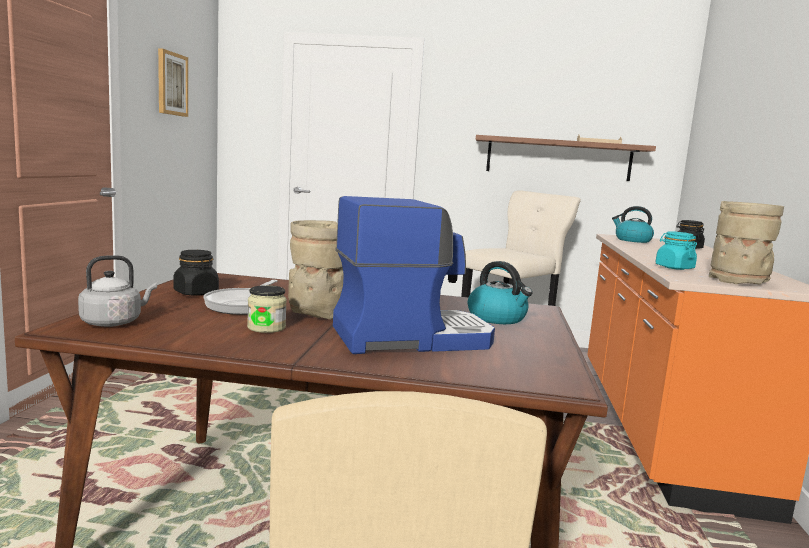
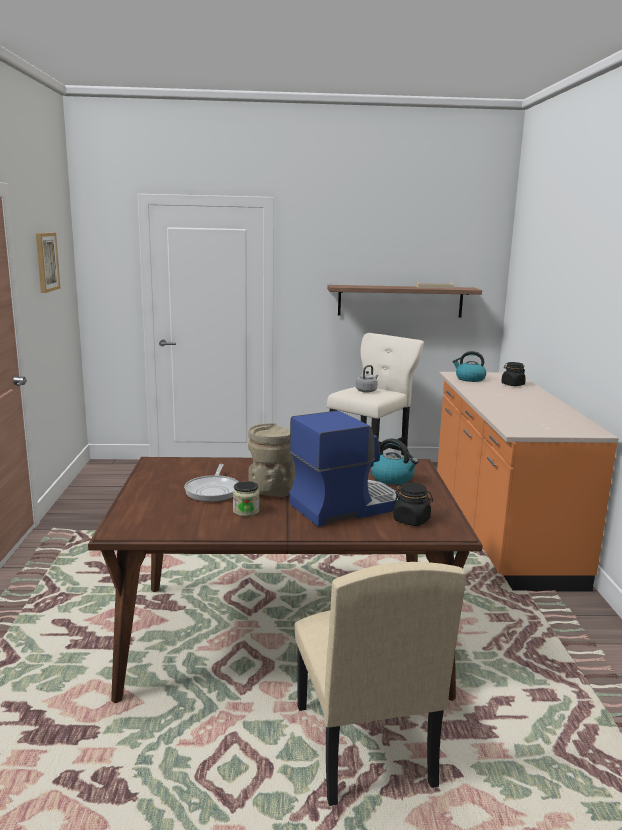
camera: 10 degrees left, 5 degrees up
grey kettle [78,255,157,327] -> grey kettle moved to [356,365,378,393]
black jar [173,250,219,296] -> black jar moved to [393,483,434,526]
turquoise jar [655,231,697,270] -> none
beige vase [709,201,784,284] -> none

